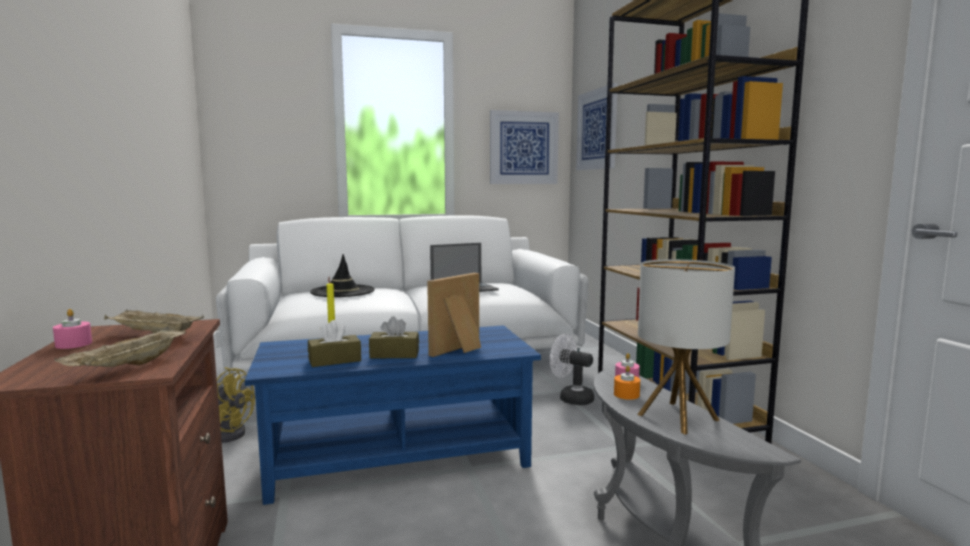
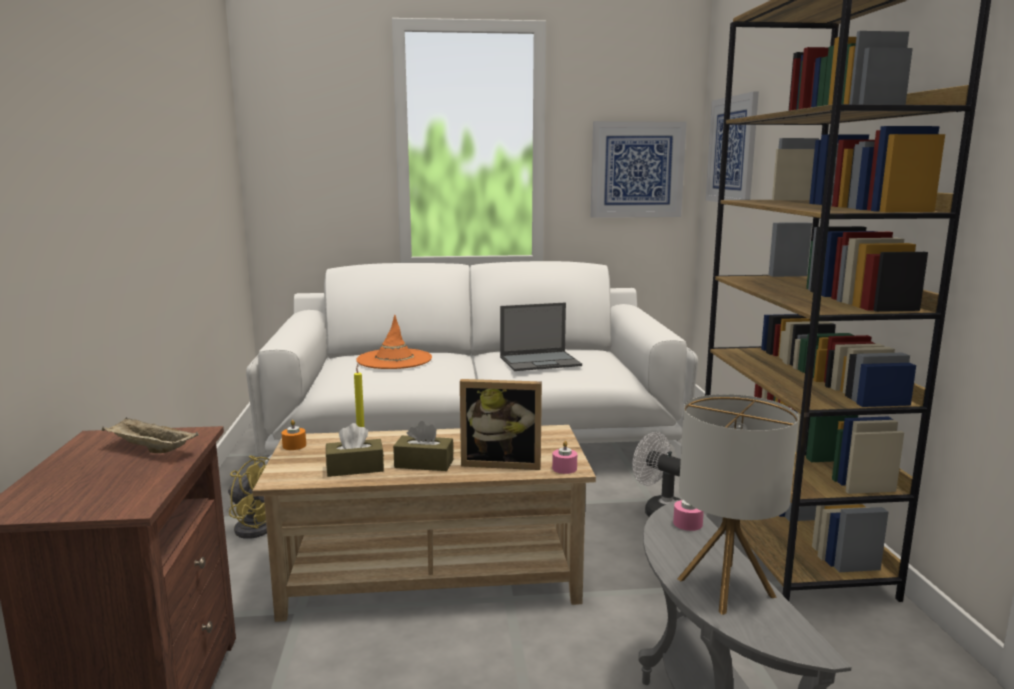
camera: 10 degrees right, 5 degrees up
pink candle [53,309,92,349] -> pink candle moved to [552,441,577,474]
beige tray [54,326,186,367] -> none
blue coffee table [245,325,541,505] -> beige coffee table [252,425,596,622]
black hat [310,254,375,297] -> orange hat [356,315,432,369]
picture frame [427,273,481,357] -> picture frame turned 135 degrees counterclockwise [460,379,542,470]
orange candle [614,366,640,400] -> orange candle moved to [282,420,306,450]

